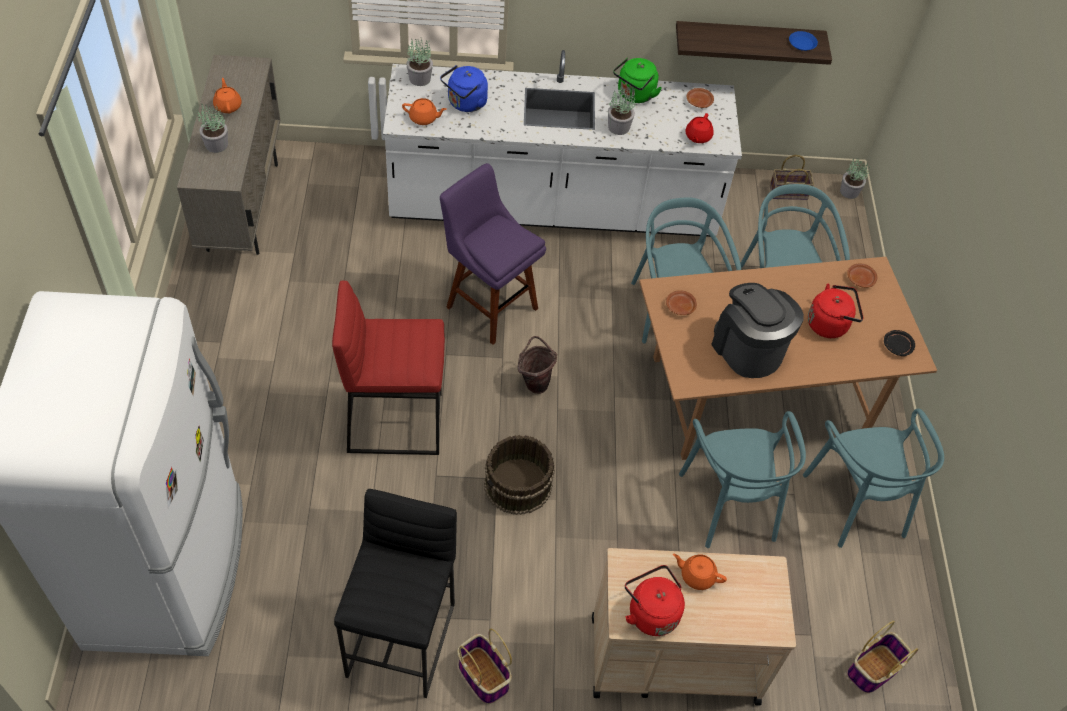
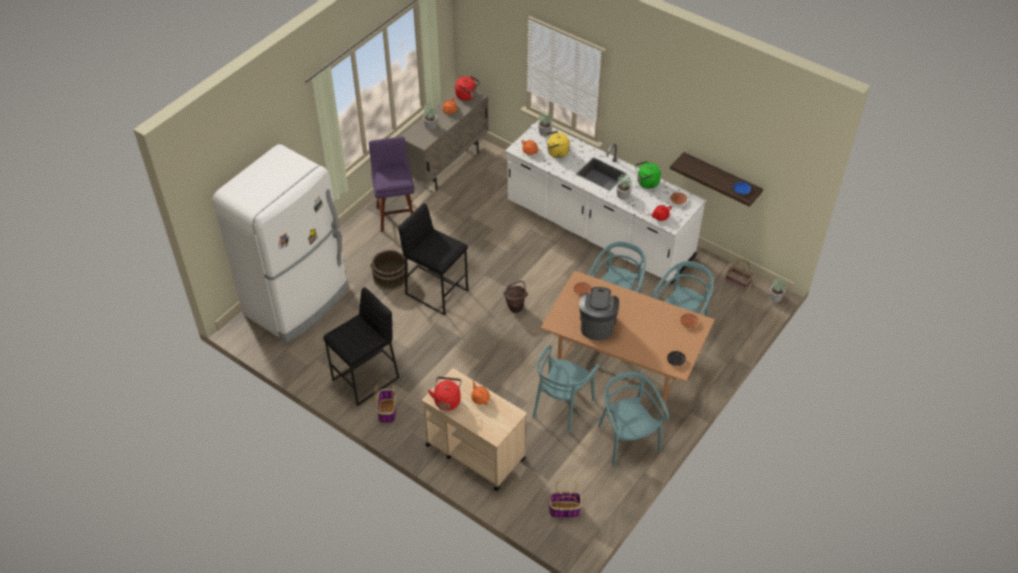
camera: 40 degrees right, 5 degrees down
red stool [332,280,445,455] -> black stool [398,203,468,315]
blue kettle [440,65,488,112] -> yellow kettle [545,131,570,158]
purple stool [440,163,546,345] -> purple stool moved to [369,137,414,232]
brown bucket [484,435,555,515] -> brown bucket moved to [371,250,408,290]
turquoise chair [803,409,944,548] -> turquoise chair turned 135 degrees clockwise [598,371,669,467]
red kettle [808,284,863,338] -> red kettle moved to [455,76,480,101]

